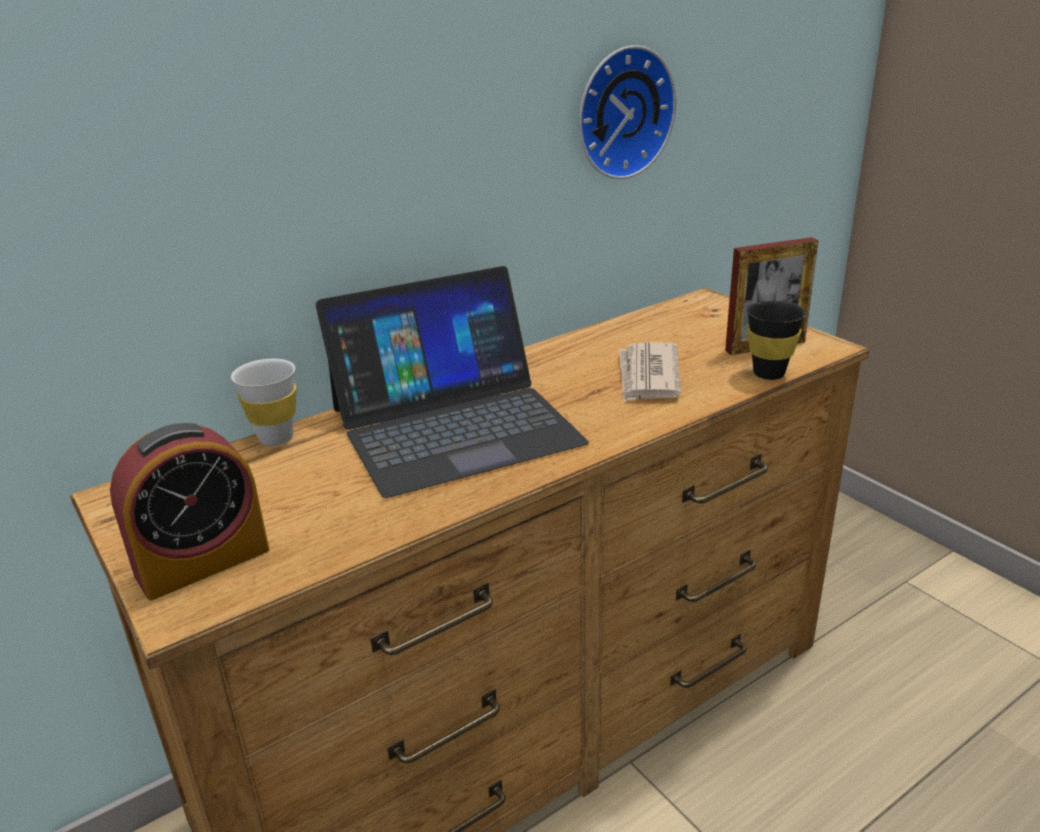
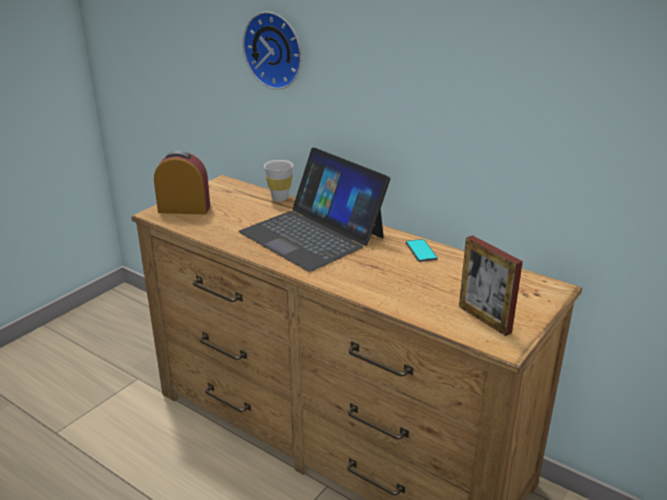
camera: 70 degrees right, 0 degrees up
alarm clock [110,423,269,600] -> alarm clock turned 150 degrees clockwise [154,151,210,215]
wall clock [579,45,676,179] -> wall clock moved to [243,12,302,90]
newspaper [619,342,681,402] -> none
black cup [747,301,806,380] -> none
none -> phone [406,239,438,262]

